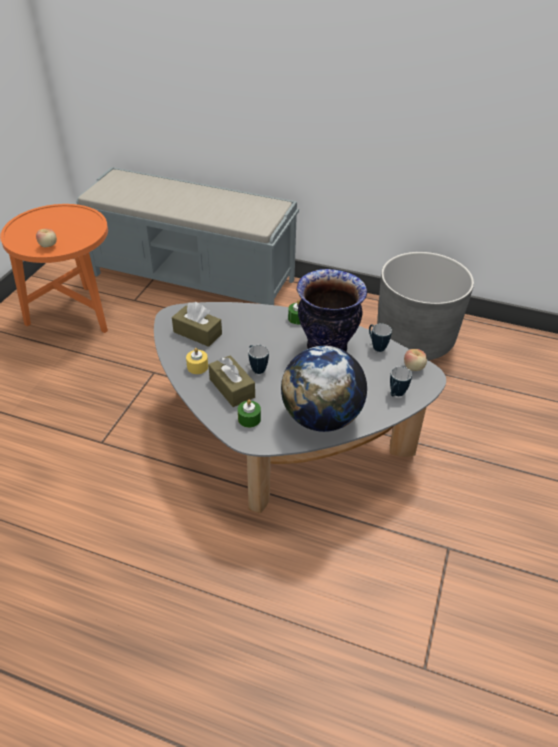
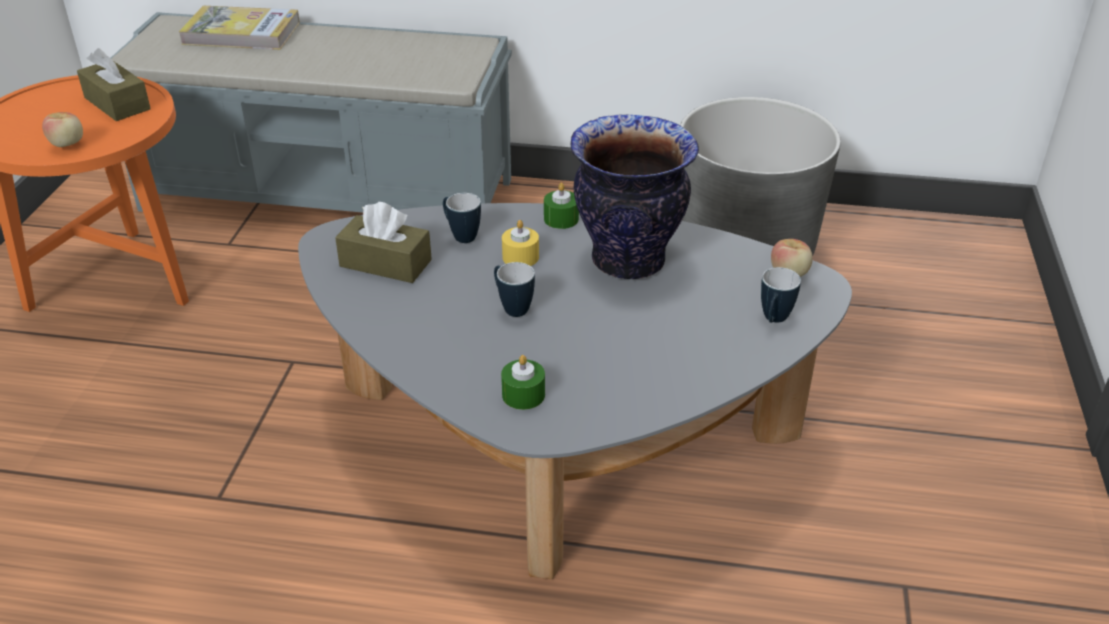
camera: 10 degrees left, 5 degrees down
yellow candle [186,348,208,374] -> yellow candle moved to [502,220,539,266]
brown tissue box [208,355,255,407] -> brown tissue box moved to [77,48,151,121]
globe [281,346,367,432] -> none
mug [369,324,392,352] -> mug moved to [443,193,481,243]
none -> book [179,6,300,50]

